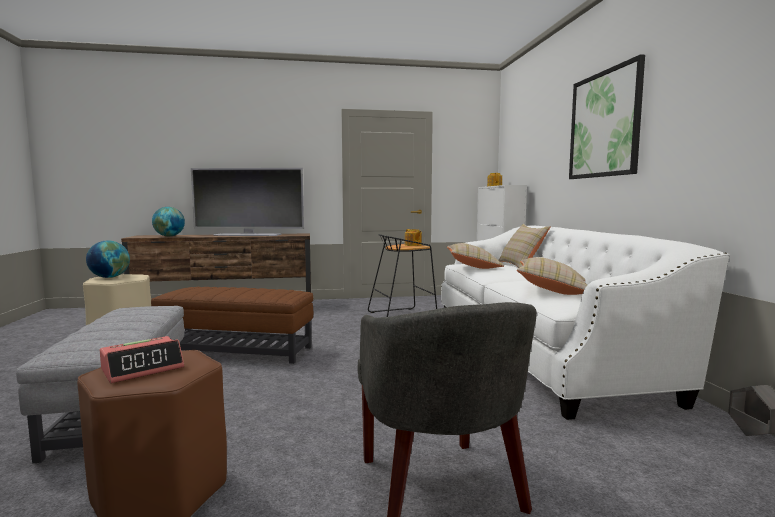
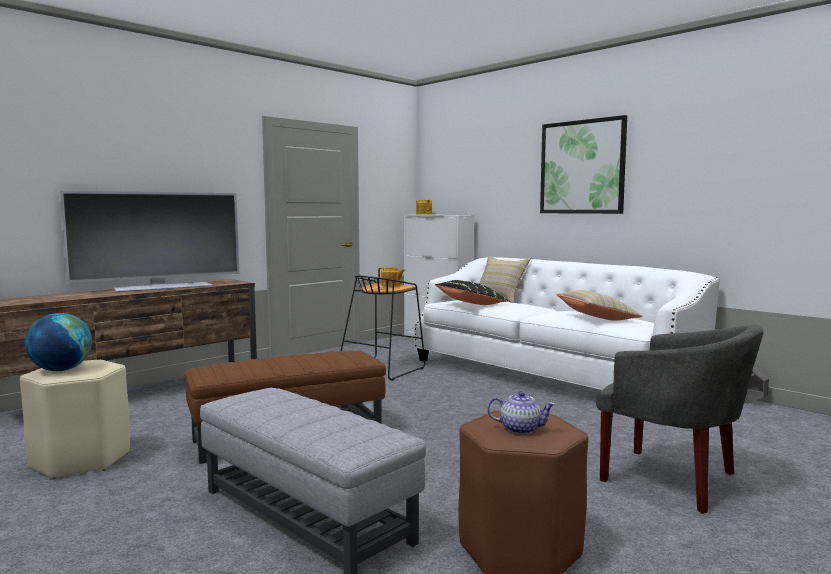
camera: 35 degrees left, 0 degrees up
alarm clock [100,336,184,383] -> teapot [487,391,555,434]
globe [152,207,185,236] -> none
beige pillow [447,243,504,269] -> black pillow [435,280,508,305]

